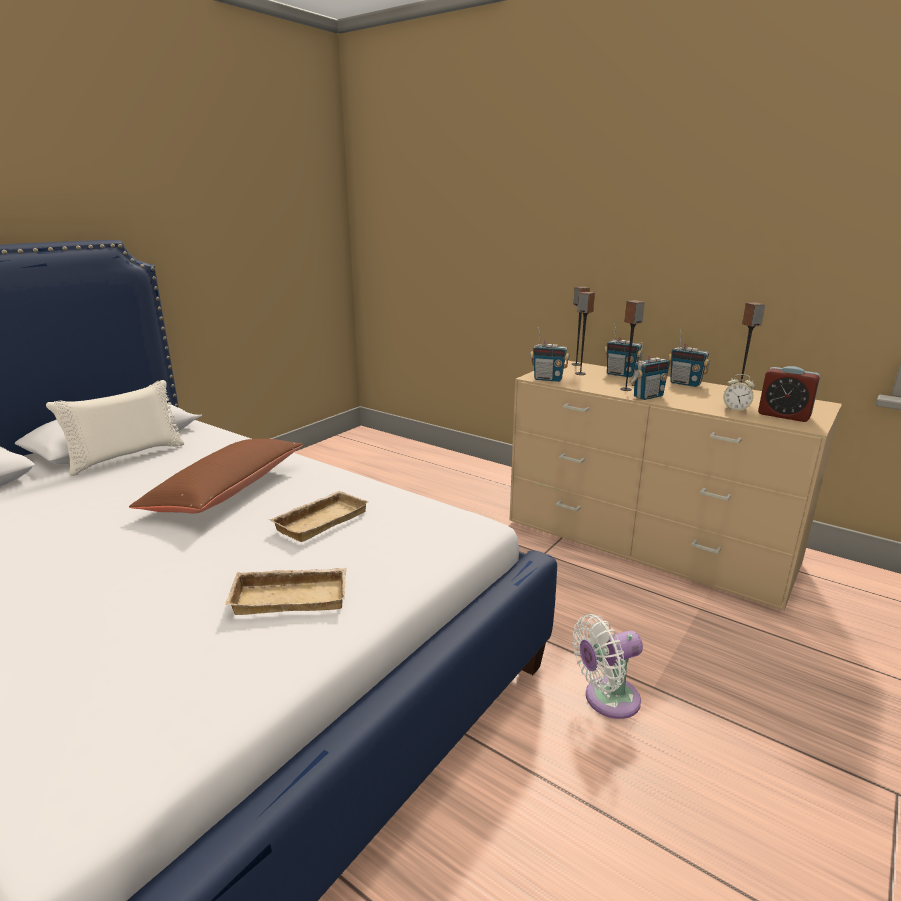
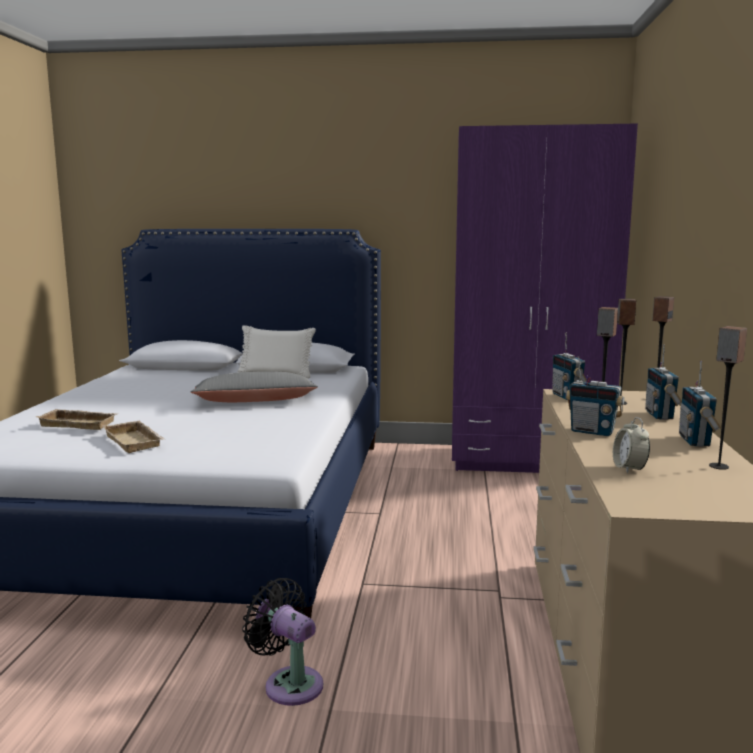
camera: 60 degrees right, 10 degrees down
brown pillow [129,439,304,513] -> grey pillow [191,371,318,402]
beige tray [269,491,368,542] -> beige tray moved to [36,409,118,430]
white fan [573,614,643,719] -> black fan [242,578,323,706]
alarm clock [758,366,820,422] -> none
none -> purple wardrobe [452,124,638,473]

